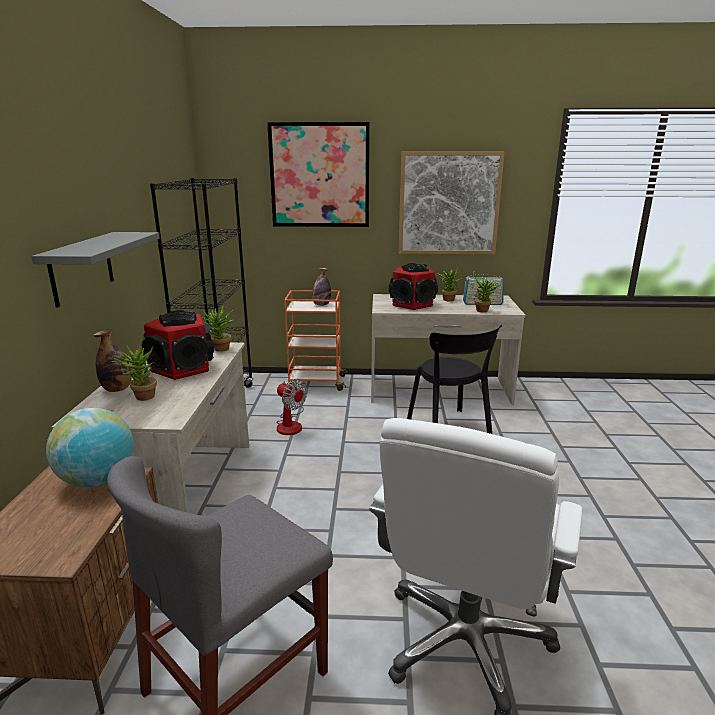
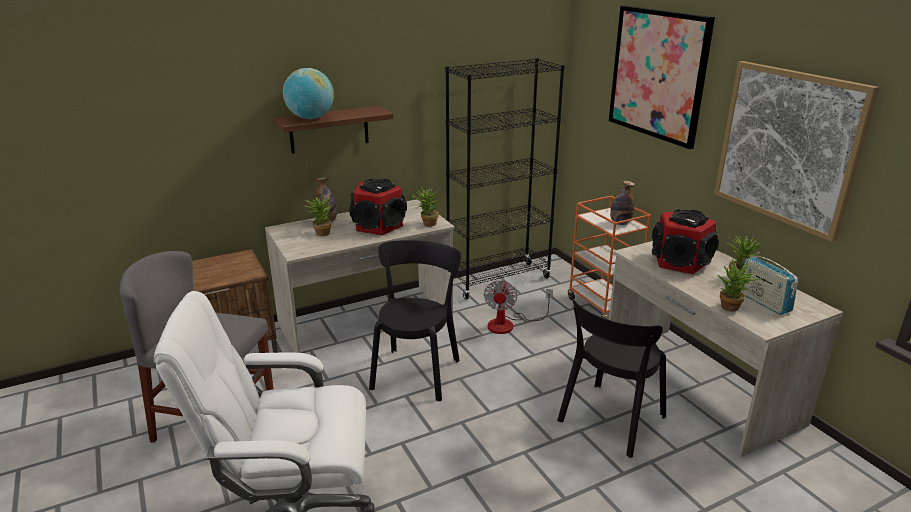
camera: 60 degrees right, 5 degrees up
grey shelf [31,232,160,308] -> brown shelf [273,106,393,154]
globe [46,408,134,487] -> globe moved to [283,68,334,119]
none -> black chair [369,240,461,401]

